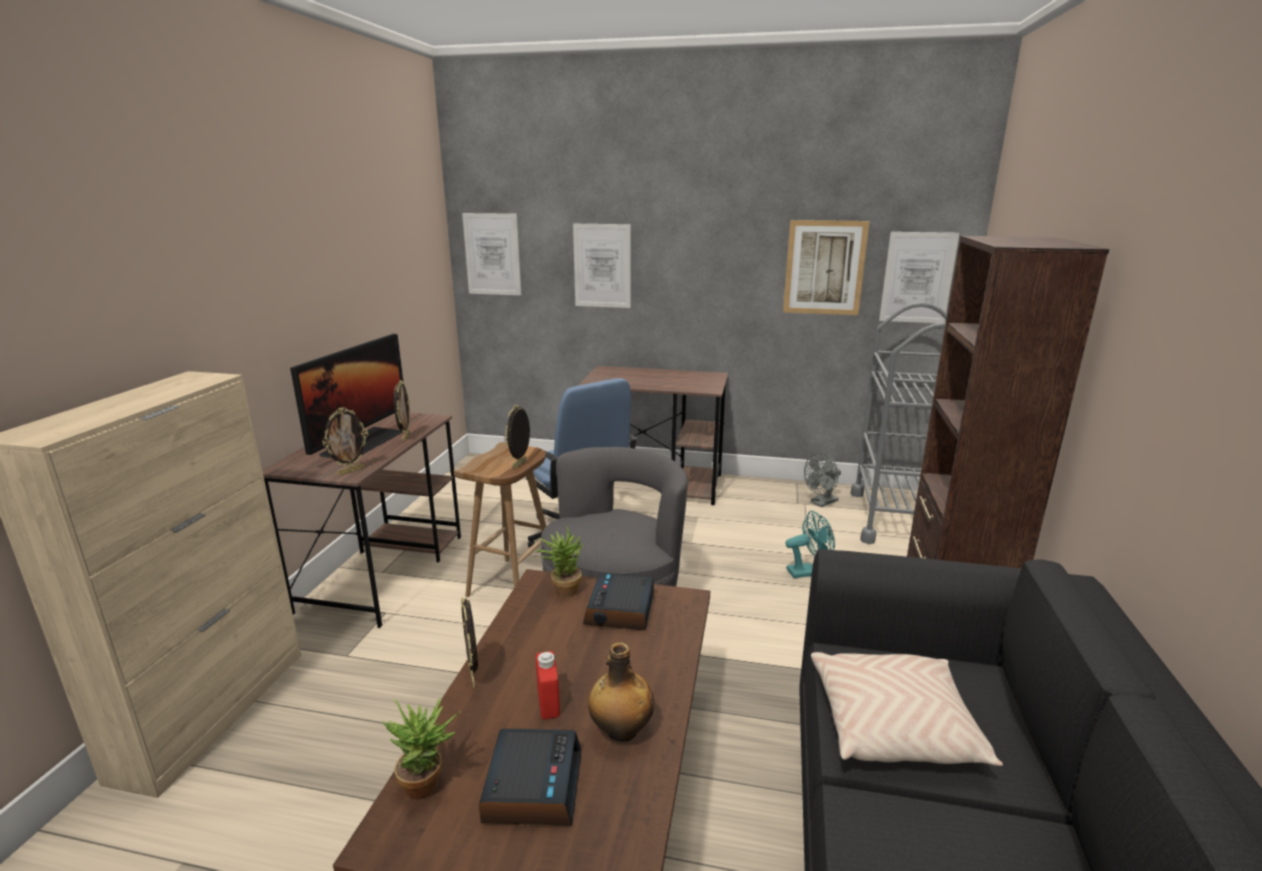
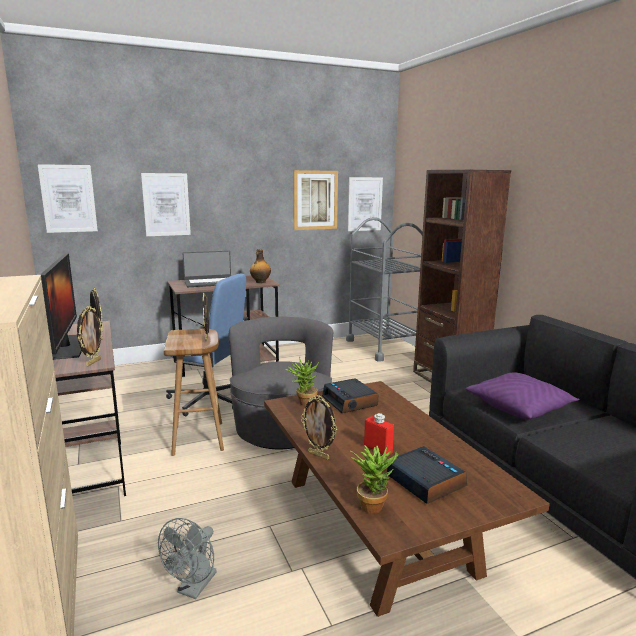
camera: 35 degrees left, 5 degrees down
bottle [588,643,654,742] -> bottle moved to [250,249,271,283]
turquoise fan [785,511,835,578] -> none
grey fan [804,452,841,507] -> grey fan moved to [158,518,217,599]
beige pillow [811,652,1003,766] -> purple pillow [466,373,579,419]
none -> laptop [183,251,231,287]

